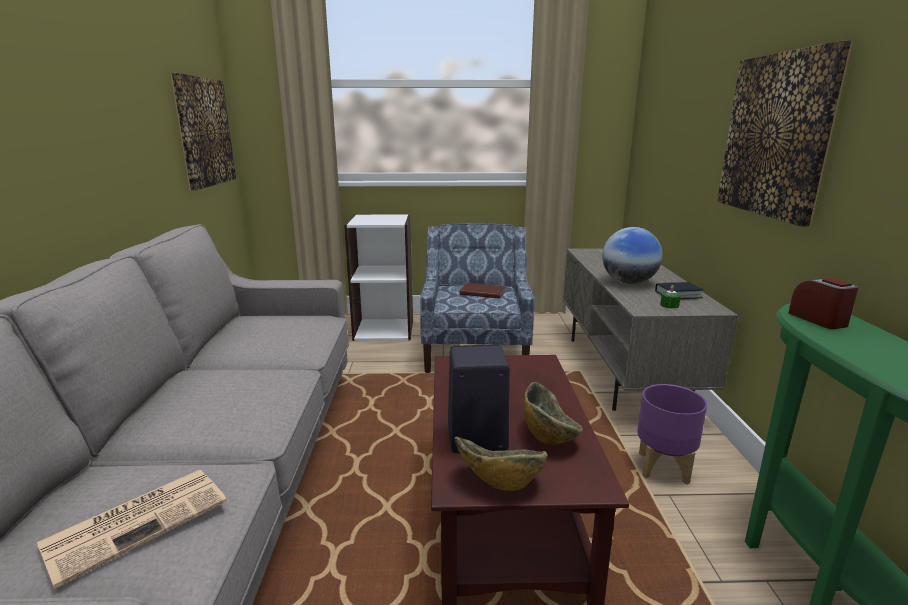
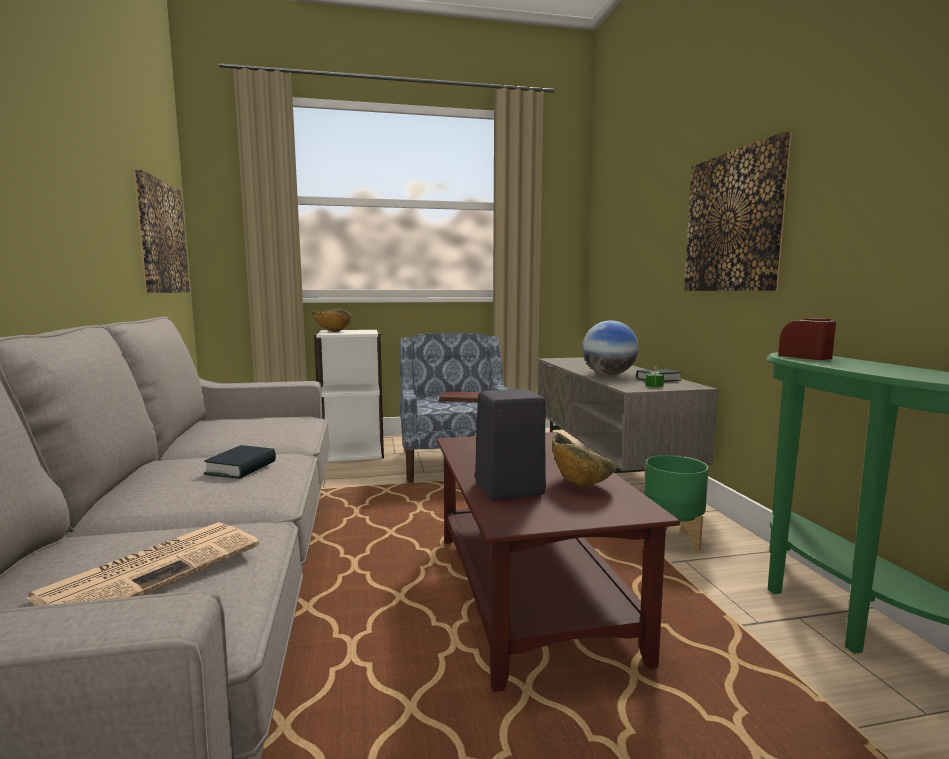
camera: 10 degrees left, 10 degrees down
bowl [454,437,547,491] -> bowl moved to [312,309,352,332]
purple planter [637,384,707,484] -> green planter [644,455,709,551]
none -> book [204,445,276,479]

